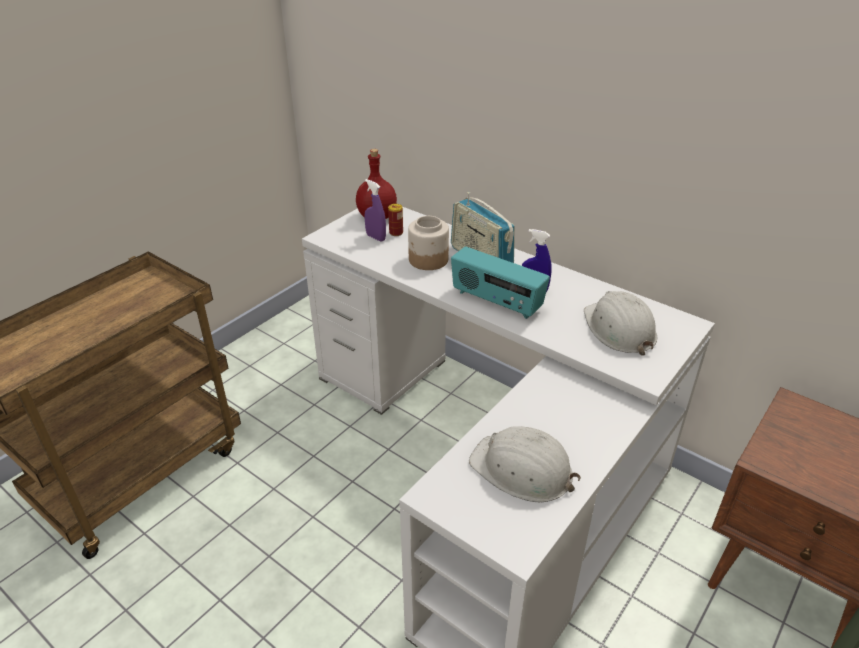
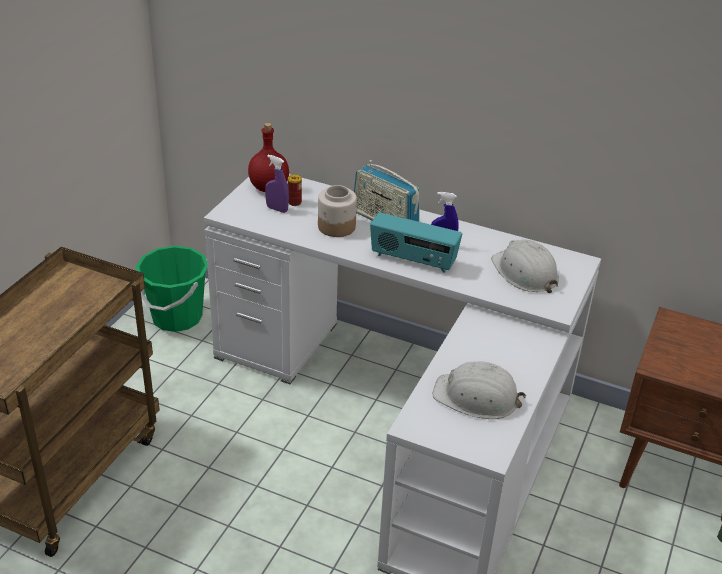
camera: 15 degrees left, 0 degrees up
none -> green bucket [136,246,208,332]

